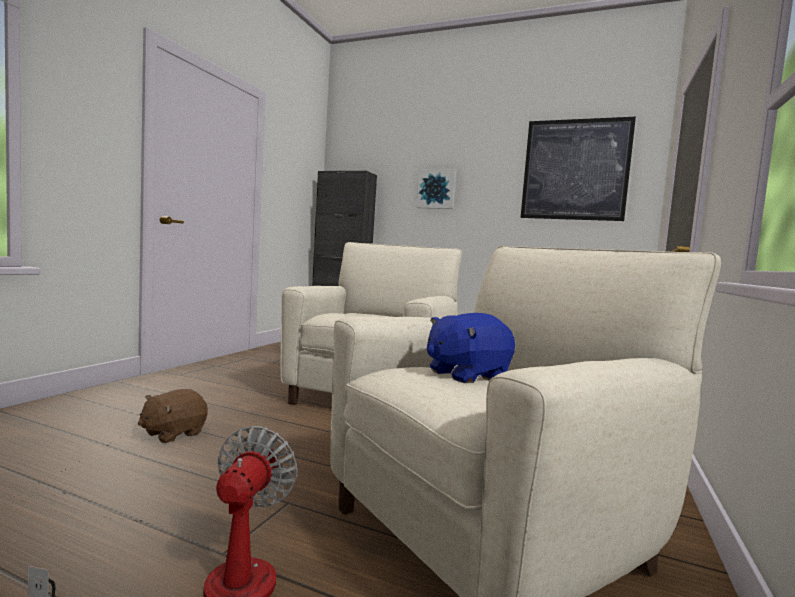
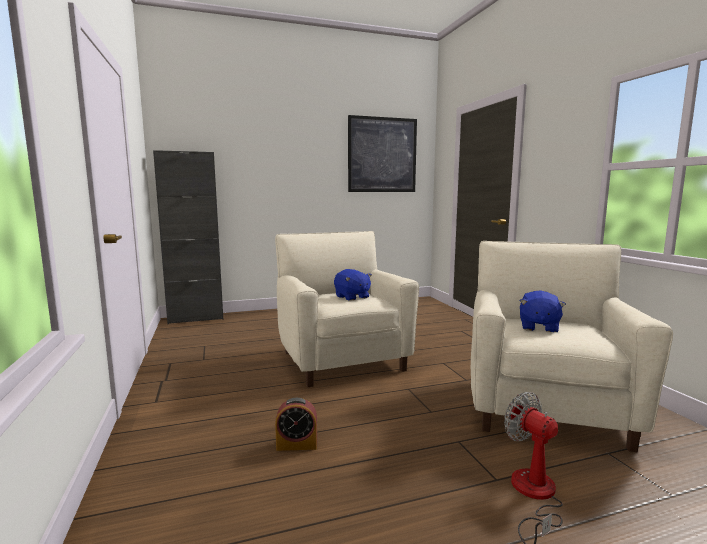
camera: 40 degrees left, 5 degrees up
brown plush toy [138,389,208,443] -> alarm clock [275,398,317,451]
picture [416,169,456,209] -> none
none -> blue plush toy [334,269,372,301]

